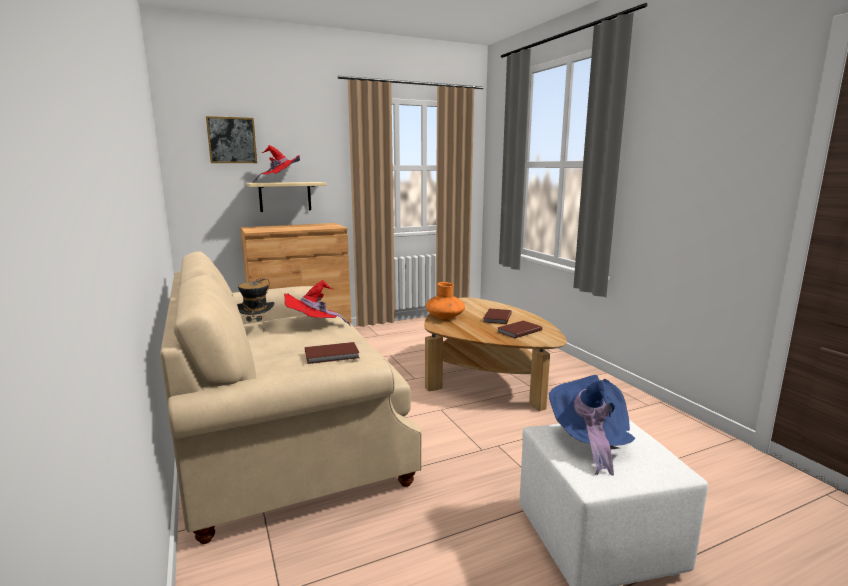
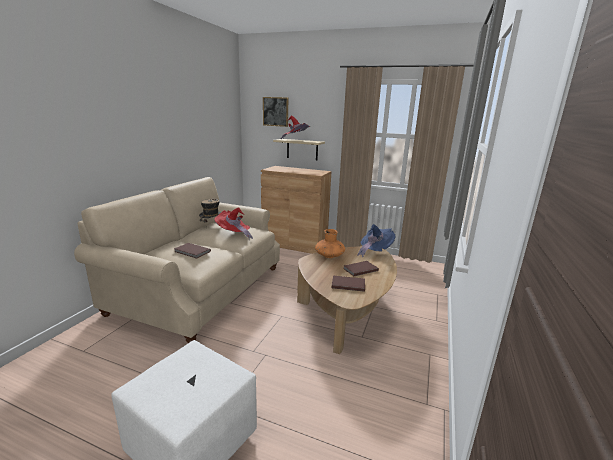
camera: 45 degrees right, 5 degrees up
blue hat [549,375,635,476] -> blue hat moved to [357,224,396,258]

